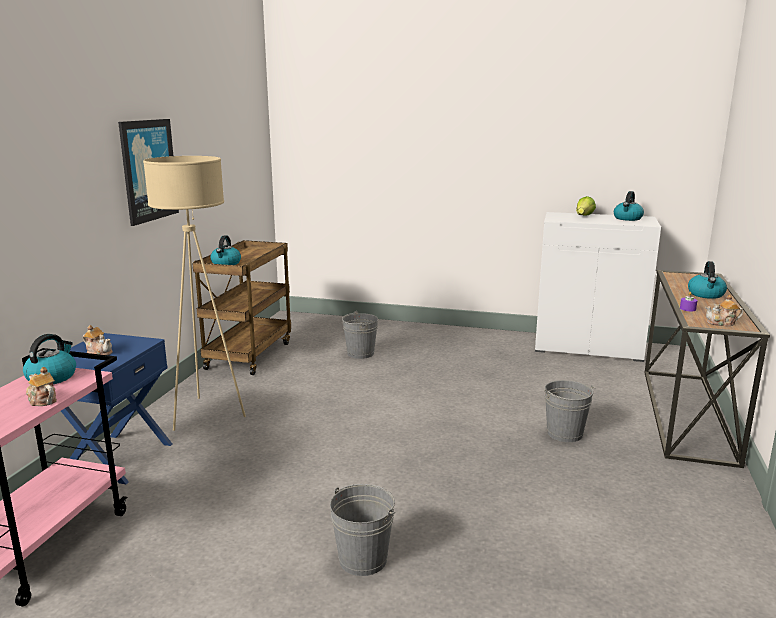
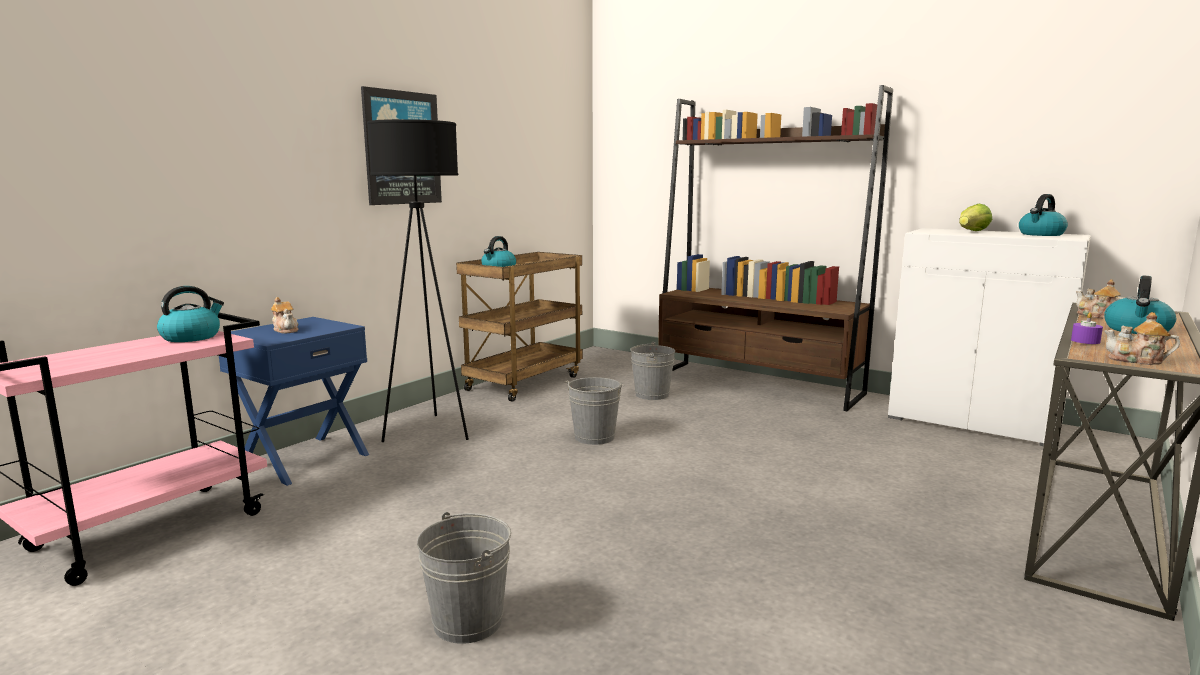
camera: 20 degrees right, 5 degrees down
teapot [26,367,57,406] -> teapot moved to [1076,279,1124,319]
beige floor lamp [143,156,246,431] -> black floor lamp [367,119,469,442]
grey bucket [544,380,596,442] -> grey bucket moved to [564,377,624,445]
none -> brown bookcase [658,85,893,411]

